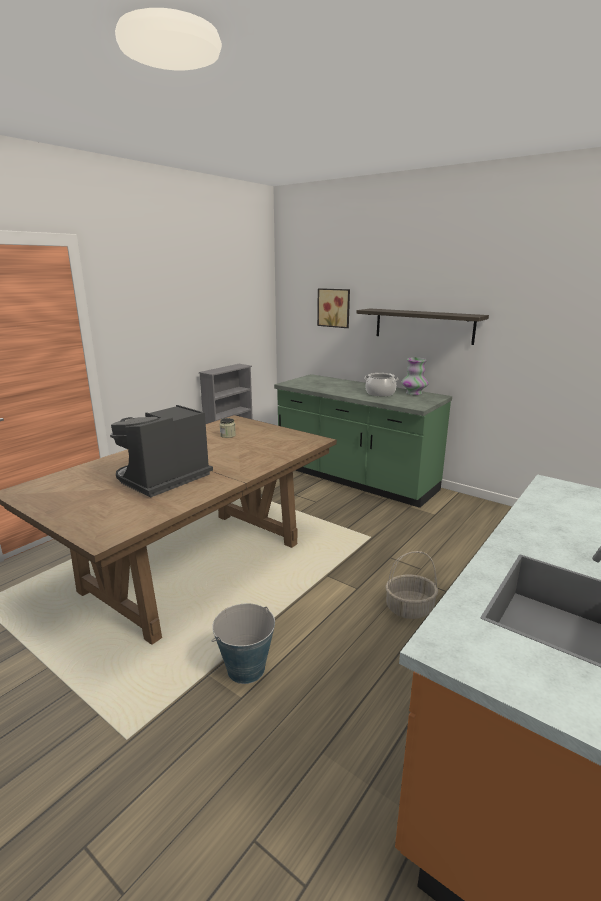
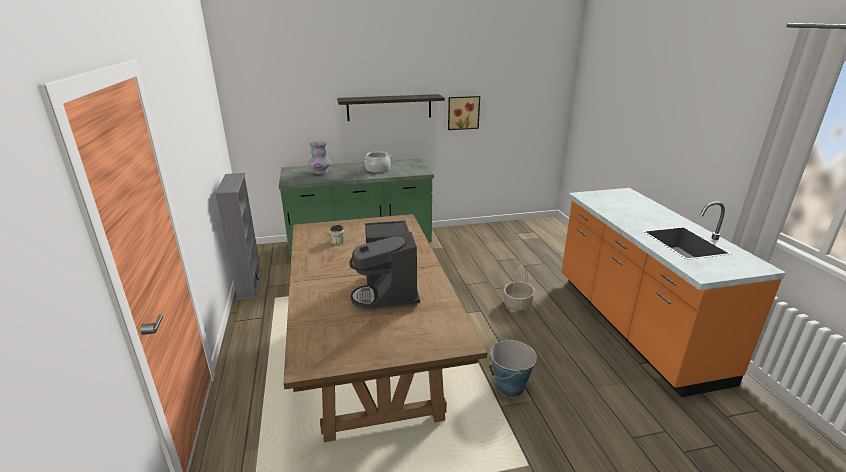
camera: 50 degrees left, 5 degrees up
picture [317,288,350,328] -> picture moved to [448,96,480,130]
vase [401,357,429,395] -> vase moved to [308,141,331,174]

